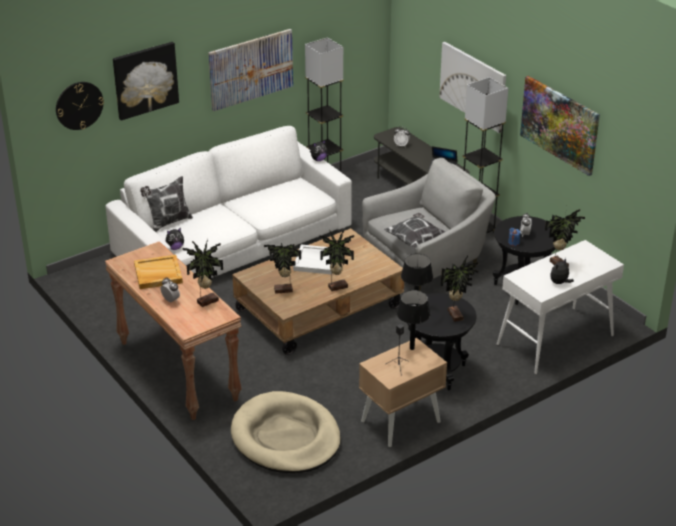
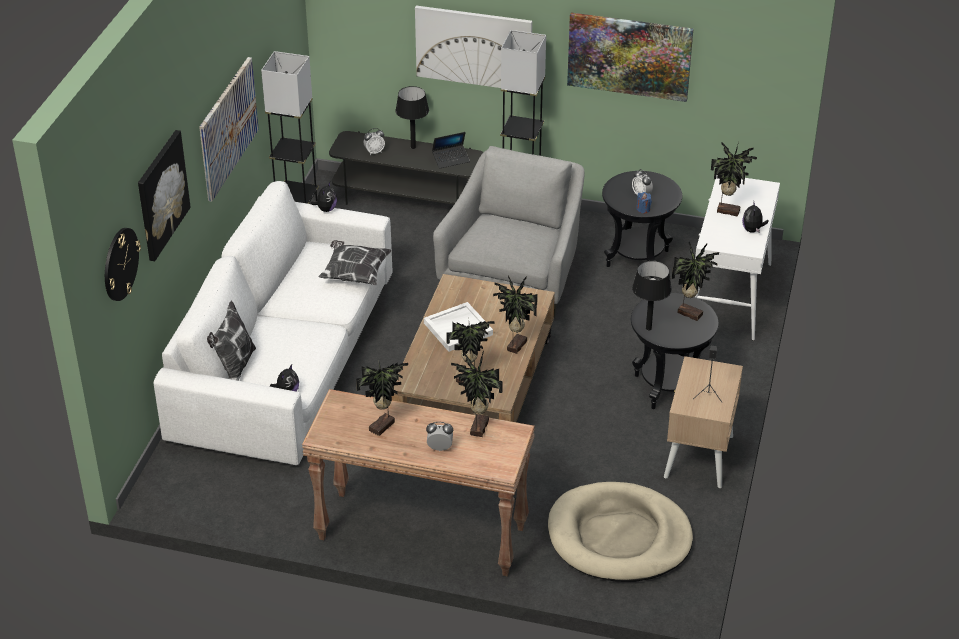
camera: 40 degrees left, 5 degrees up
beige tray [134,255,183,289] -> potted plant [356,362,408,436]
pillow [384,213,445,250] -> pillow moved to [319,240,392,285]
black table lamp [397,290,430,350] -> black table lamp moved to [395,86,429,149]

